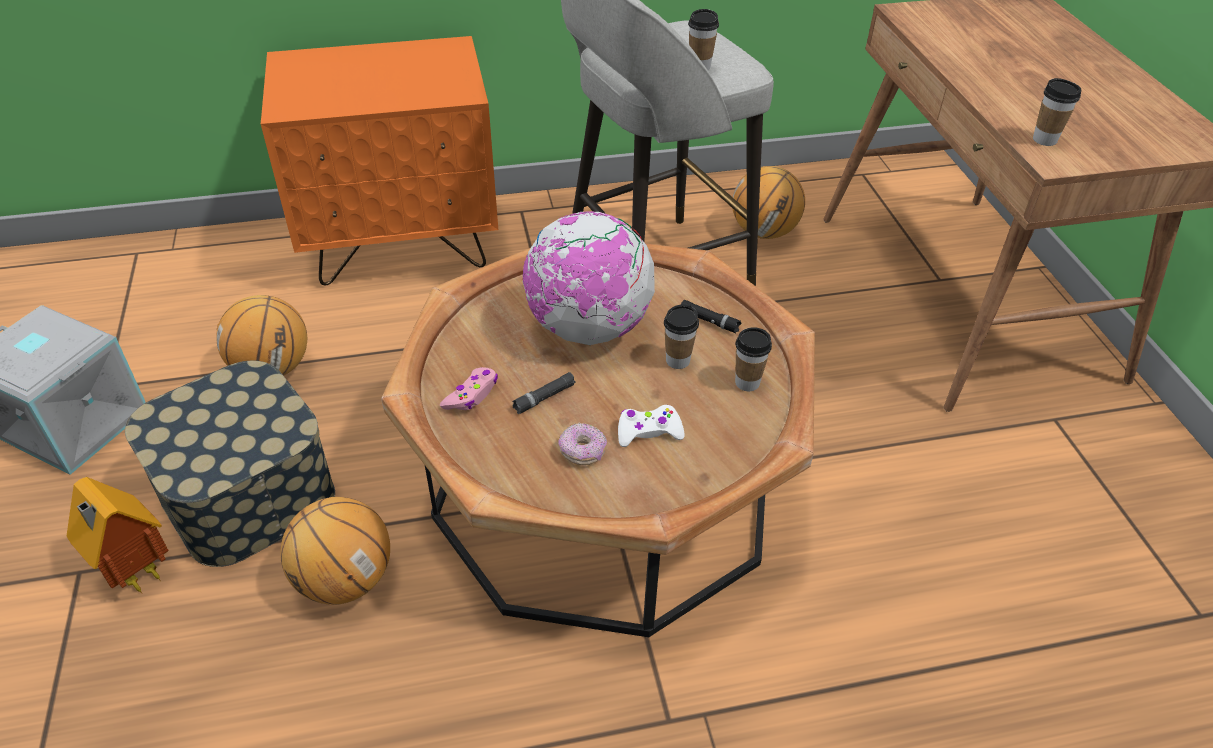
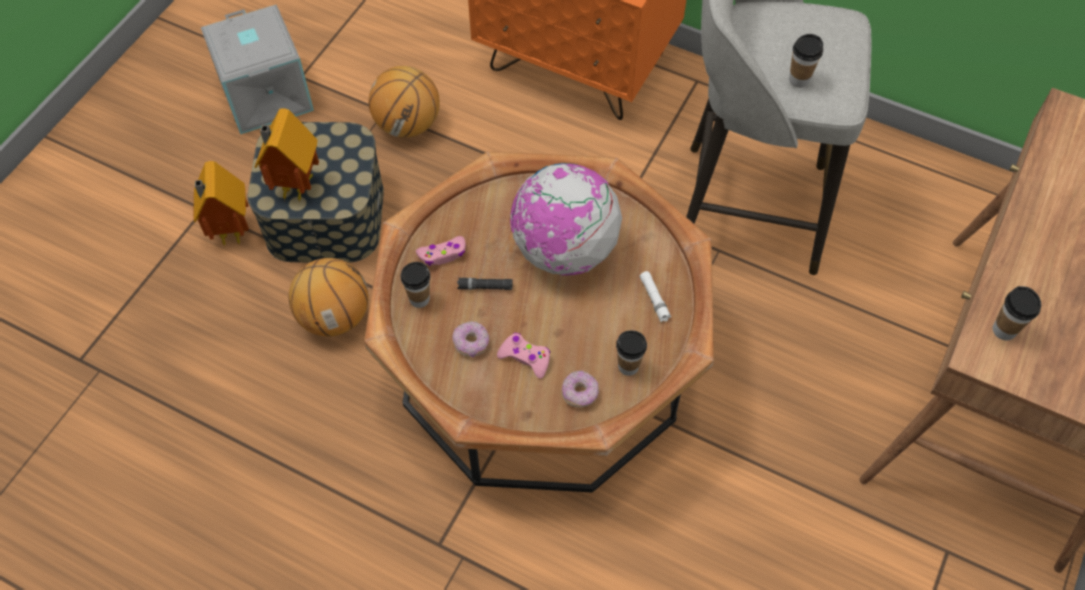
camera: 40 degrees right, 15 degrees up
white game controller [618,405,685,447] -> pink game controller [497,333,550,379]
cup [664,305,699,369] -> cup moved to [401,262,430,308]
black flashlight [681,300,742,333] -> white flashlight [640,271,671,322]
basketball [732,166,805,239] -> none
none -> toy house [255,108,319,201]
none -> donut [562,370,599,408]

